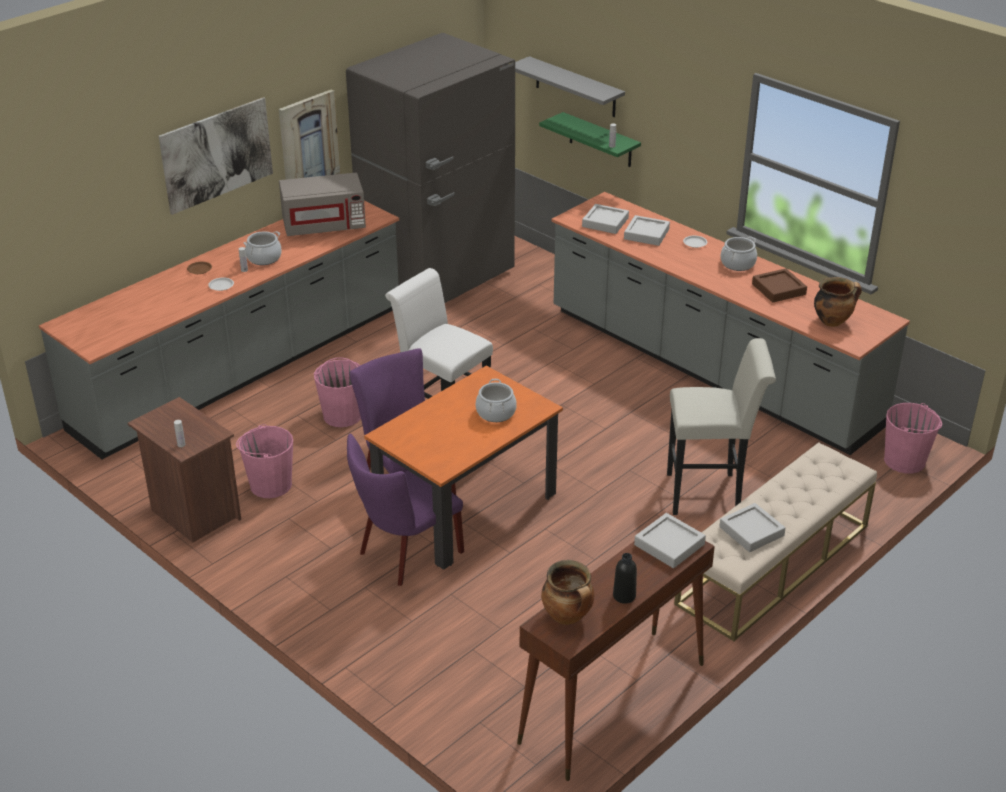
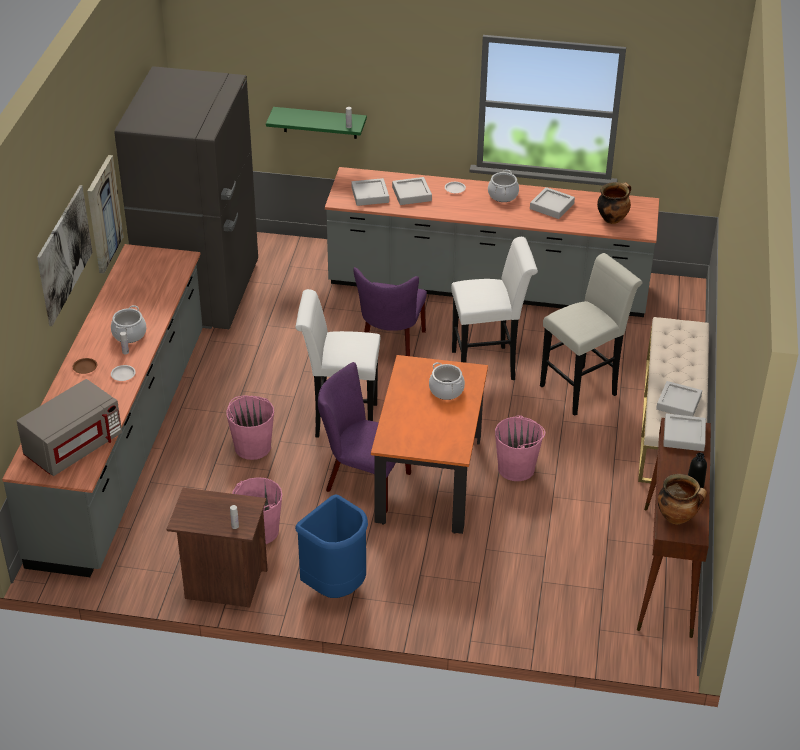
camera: 35 degrees left, 5 degrees up
grey microwave [279,173,366,236] -> grey microwave moved to [17,379,122,476]
purple chair [347,434,464,586] -> purple chair moved to [353,267,427,356]
grey shelf [515,56,625,117] -> none
brown tray [752,268,807,303] -> grey tray [530,187,575,219]
pink bucket [884,403,942,473] -> pink bucket moved to [495,415,546,481]
none -> blue trash can [295,494,368,598]
none -> white stool [451,237,538,380]

